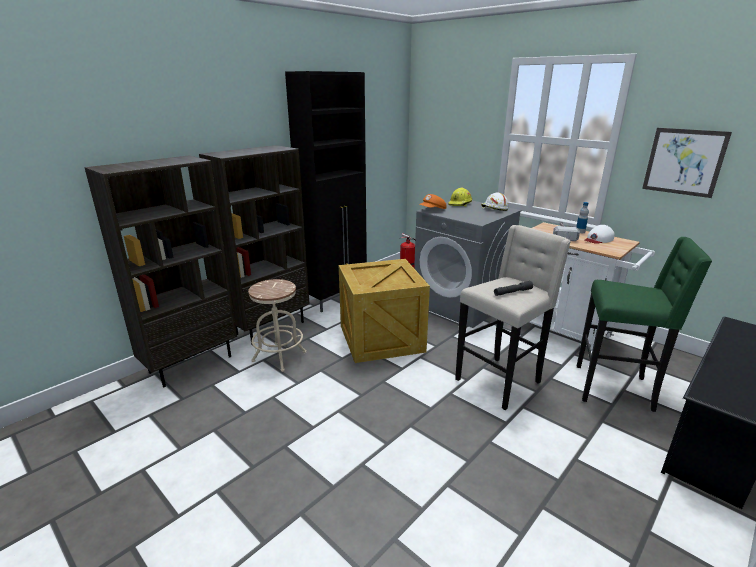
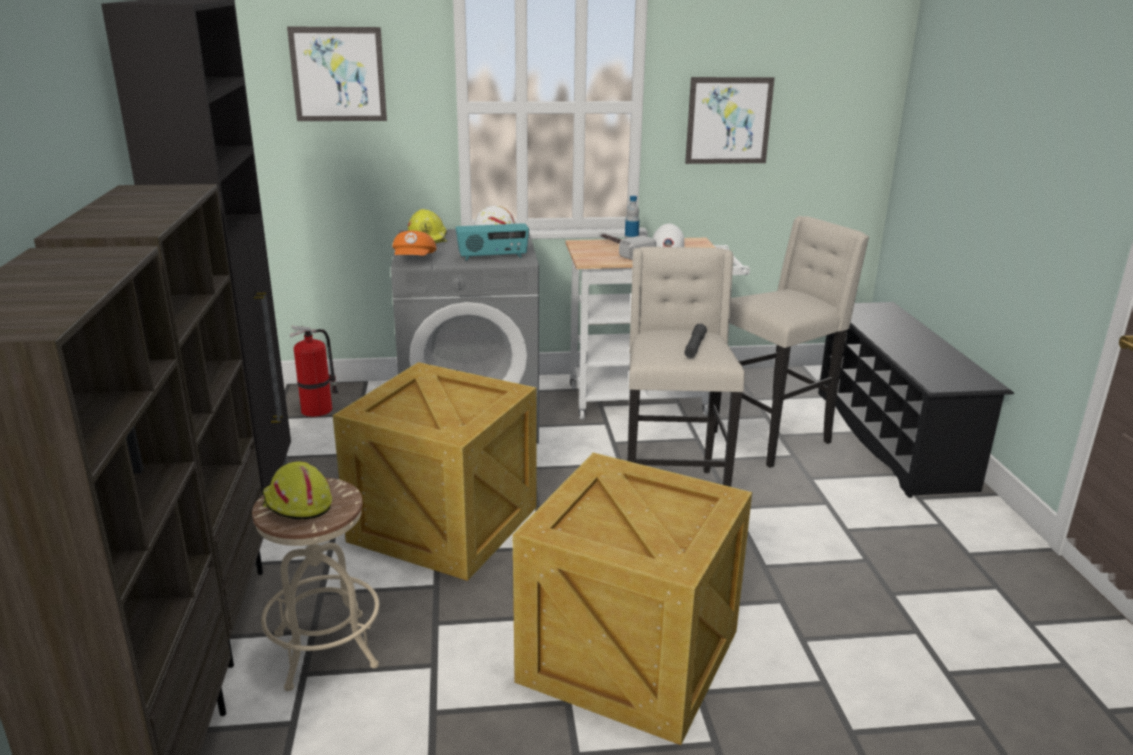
camera: 50 degrees left, 0 degrees up
green stool [577,237,712,412] -> beige stool [715,216,869,468]
none -> yellow hard hat [262,462,332,520]
none -> picture [287,26,387,121]
none -> radio [456,223,529,261]
none -> crate [513,453,752,745]

